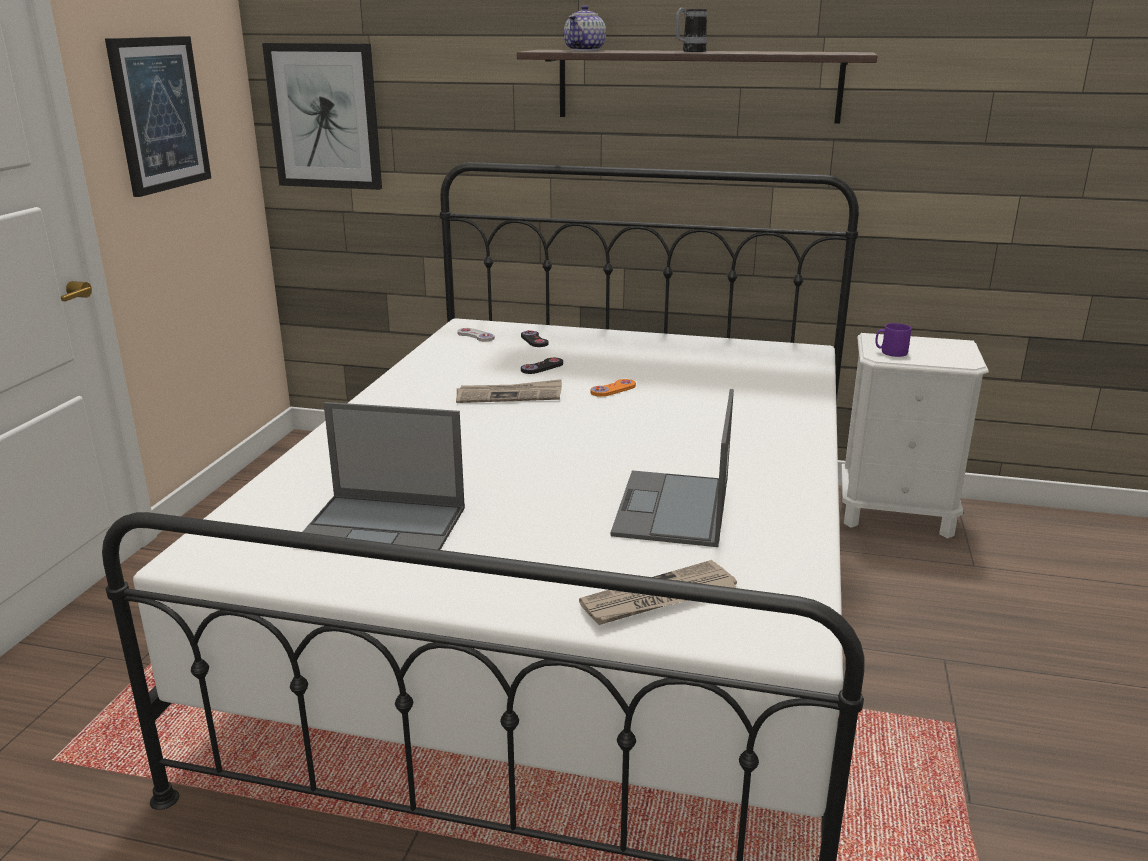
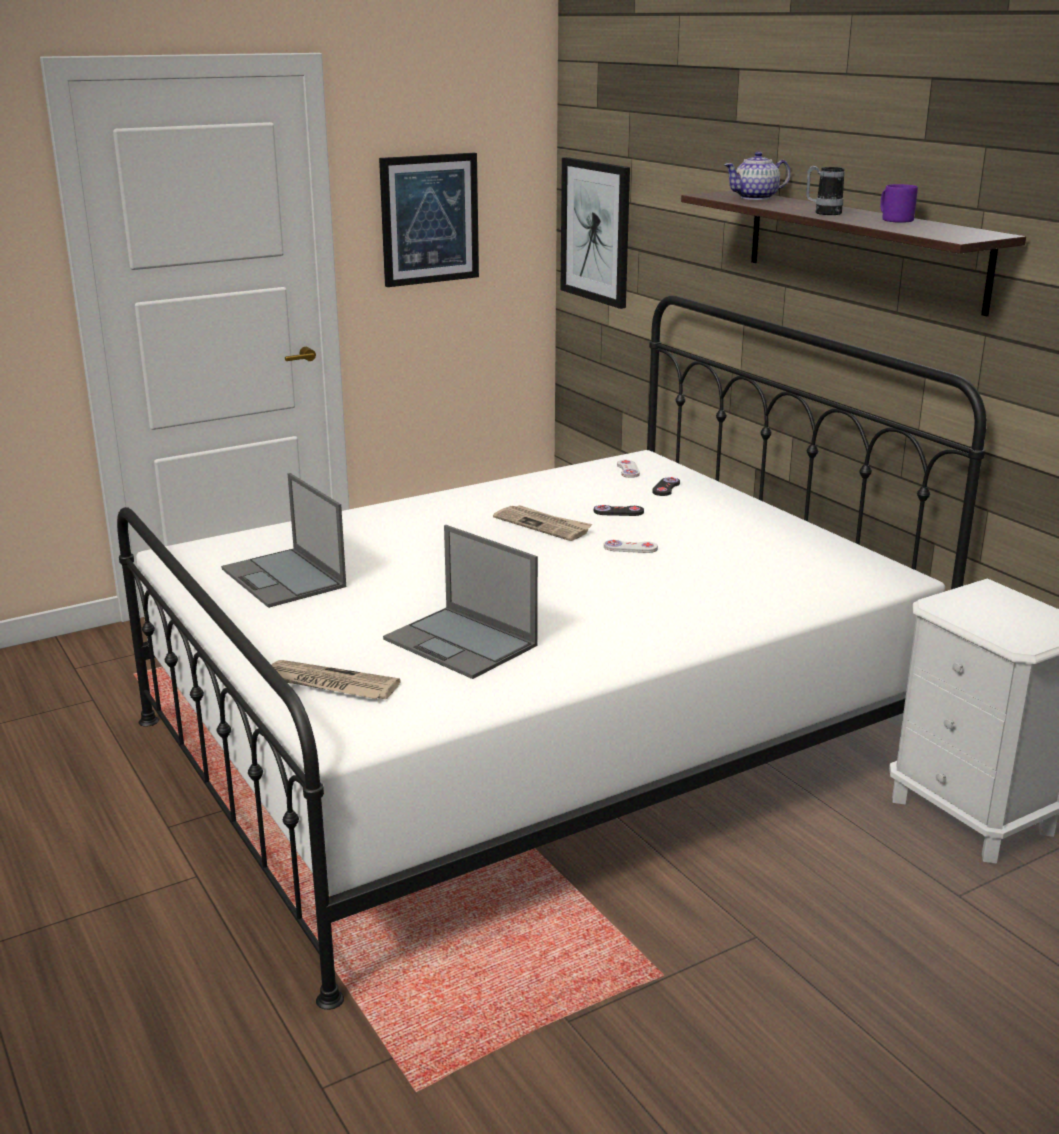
camera: 45 degrees right, 0 degrees up
orange game controller [591,379,636,397] -> white game controller [604,540,658,553]
laptop [611,389,734,547] -> laptop turned 105 degrees counterclockwise [383,525,538,679]
purple mug [875,323,912,357] -> purple mug moved to [880,184,918,223]

